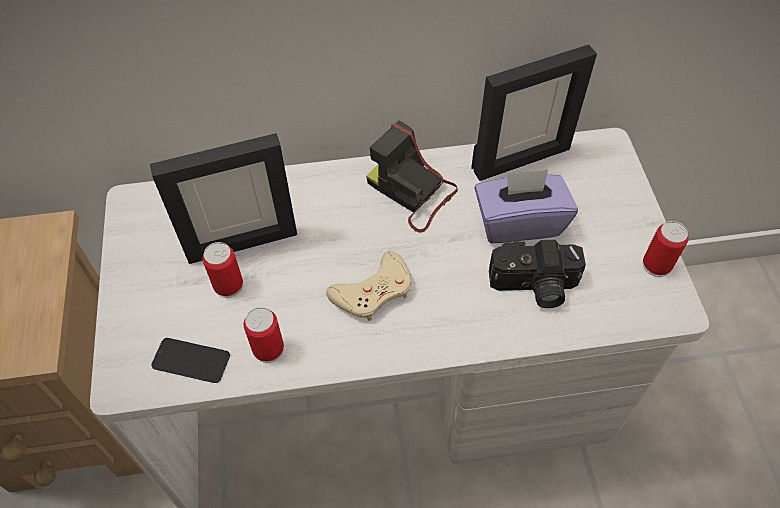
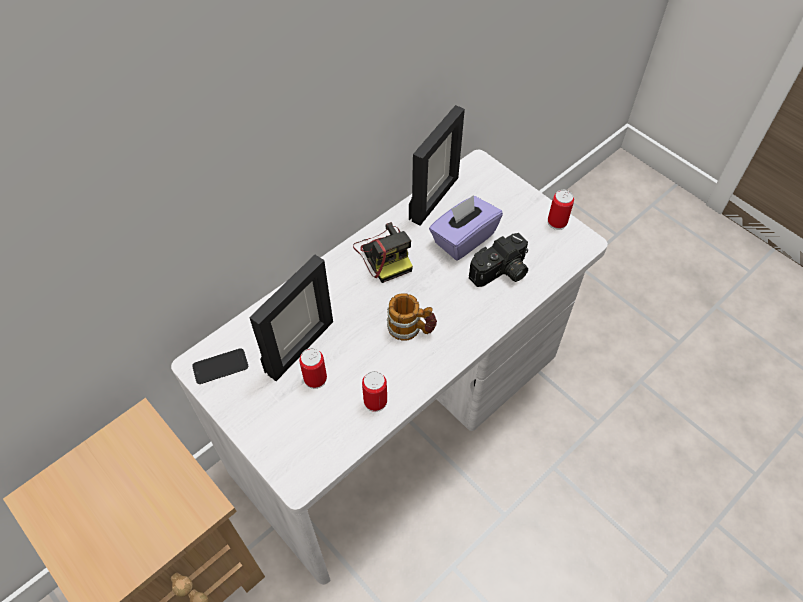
camera: 35 degrees left, 0 degrees up
phone [151,338,230,383] -> phone moved to [192,348,248,384]
beige game controller [326,251,411,321] -> mug [387,293,437,341]
camera [366,120,458,233] -> camera turned 120 degrees counterclockwise [353,222,413,283]

